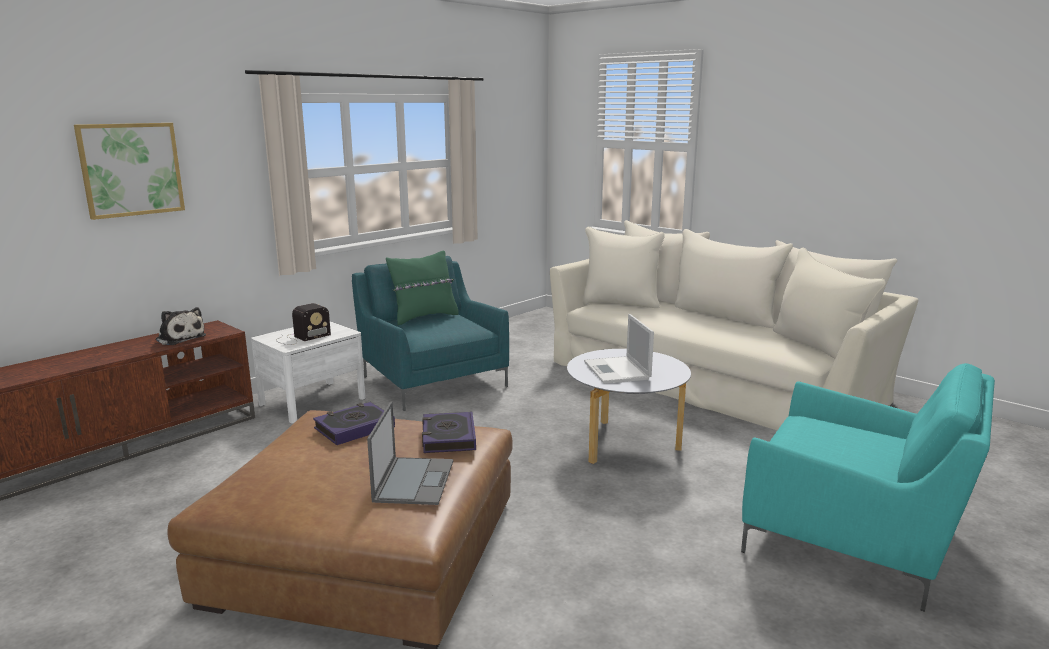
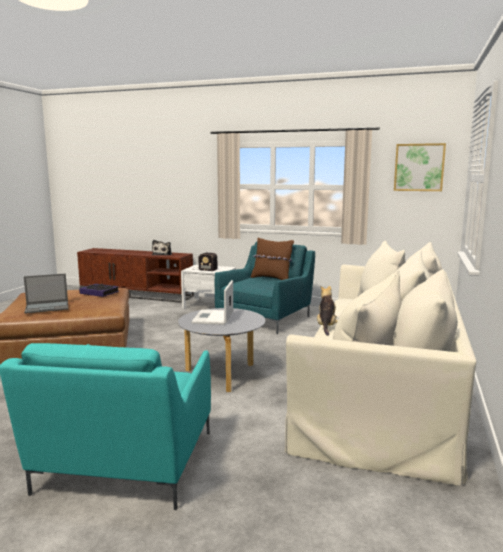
camera: 65 degrees right, 5 degrees down
picture [74,123,185,220] -> picture moved to [394,143,446,191]
green pillow [386,251,459,325] -> brown pillow [250,237,294,280]
book [422,412,476,453] -> none
laptop [584,314,654,384] -> laptop turned 45 degrees counterclockwise [191,280,233,325]
none -> plush toy [317,286,338,336]

